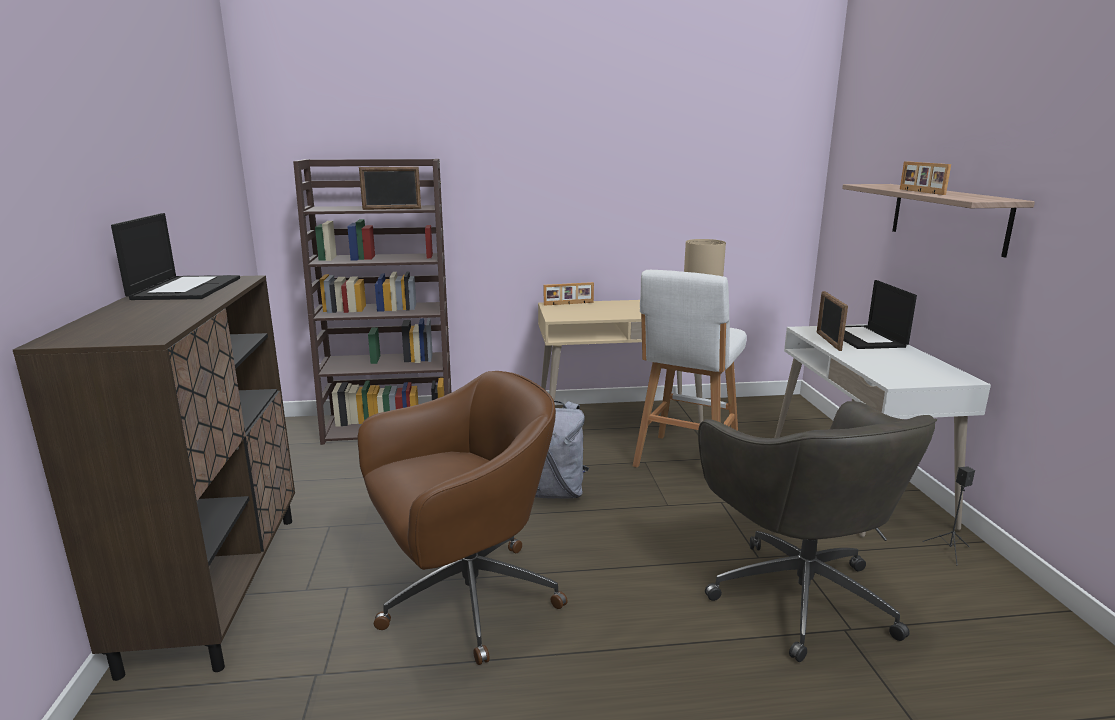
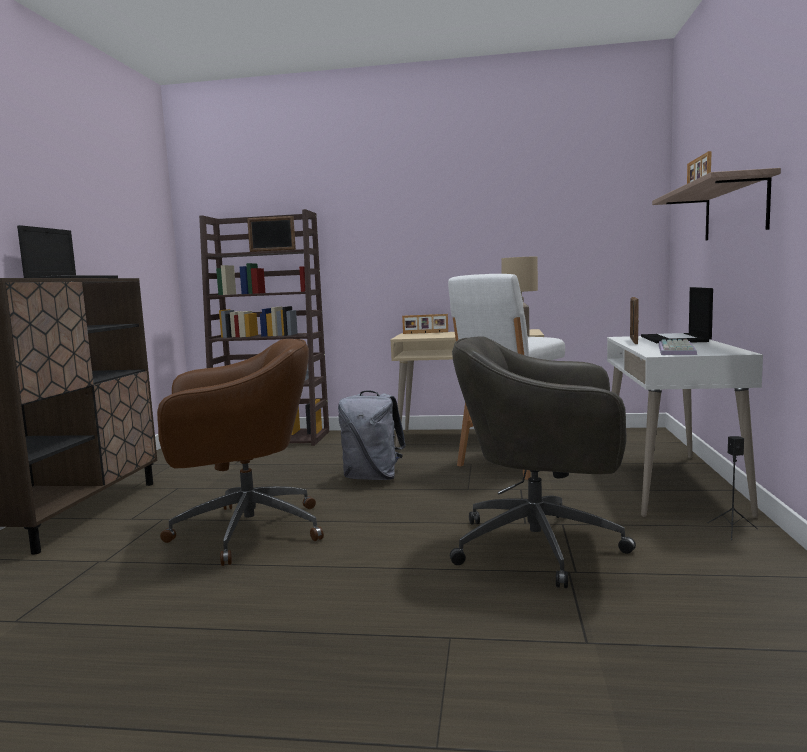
camera: 15 degrees right, 10 degrees down
grey office chair [698,401,937,662] -> grey office chair turned 105 degrees clockwise [450,336,636,588]
none -> keyboard [659,339,697,355]

